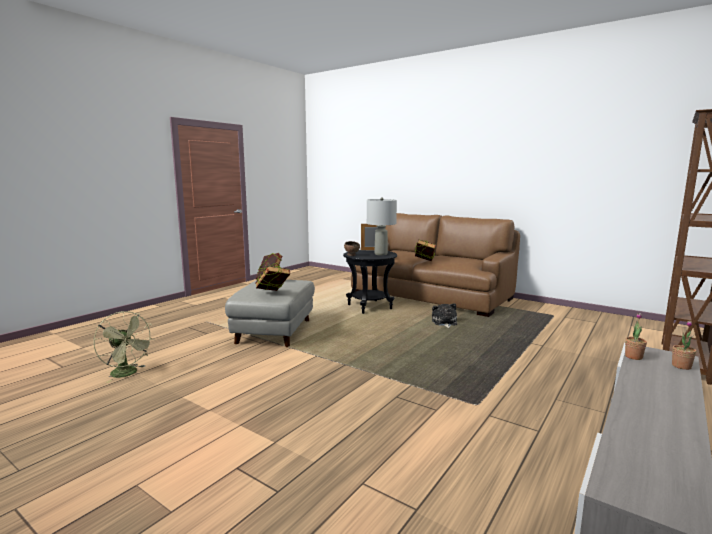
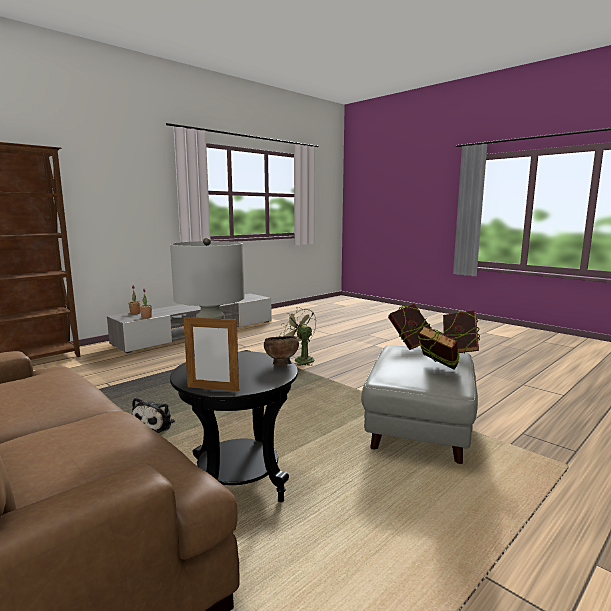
camera: 170 degrees left, 0 degrees up
green fan [94,311,154,383] -> green fan moved to [279,307,316,366]
book [415,240,436,261] -> book moved to [443,310,480,354]

